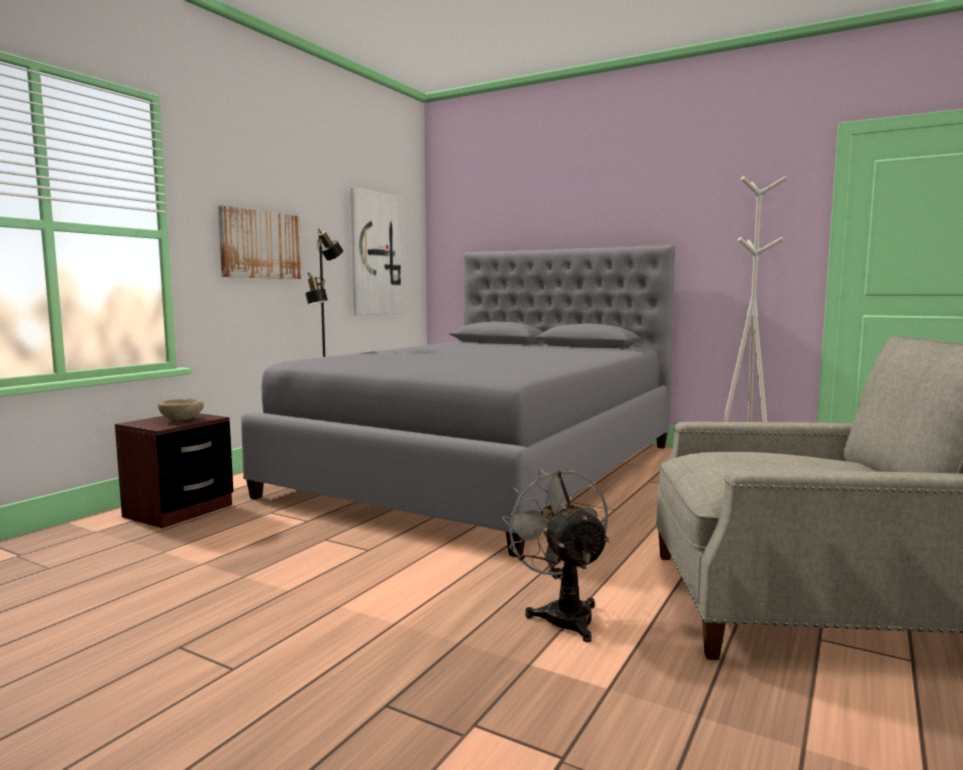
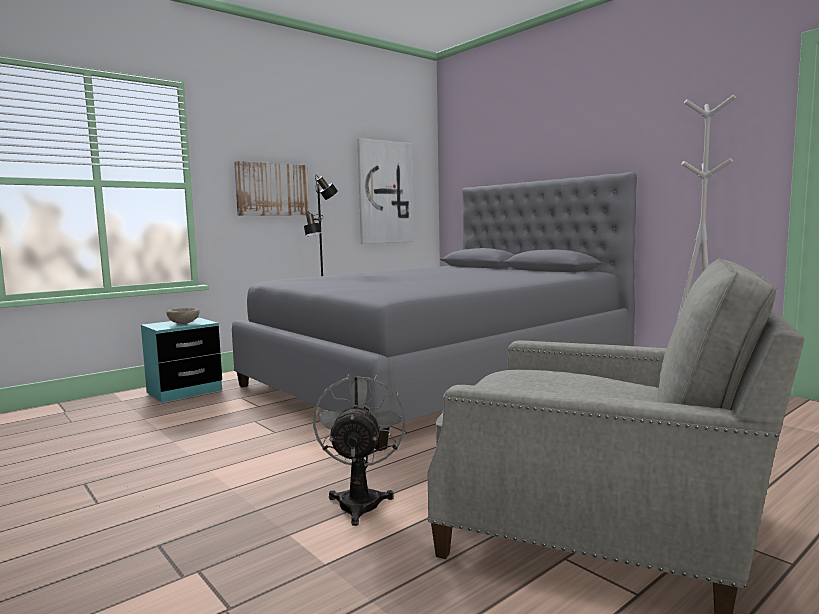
camera: 20 degrees right, 0 degrees up
brown nightstand [115,413,233,528] -> turquoise nightstand [141,318,222,403]

